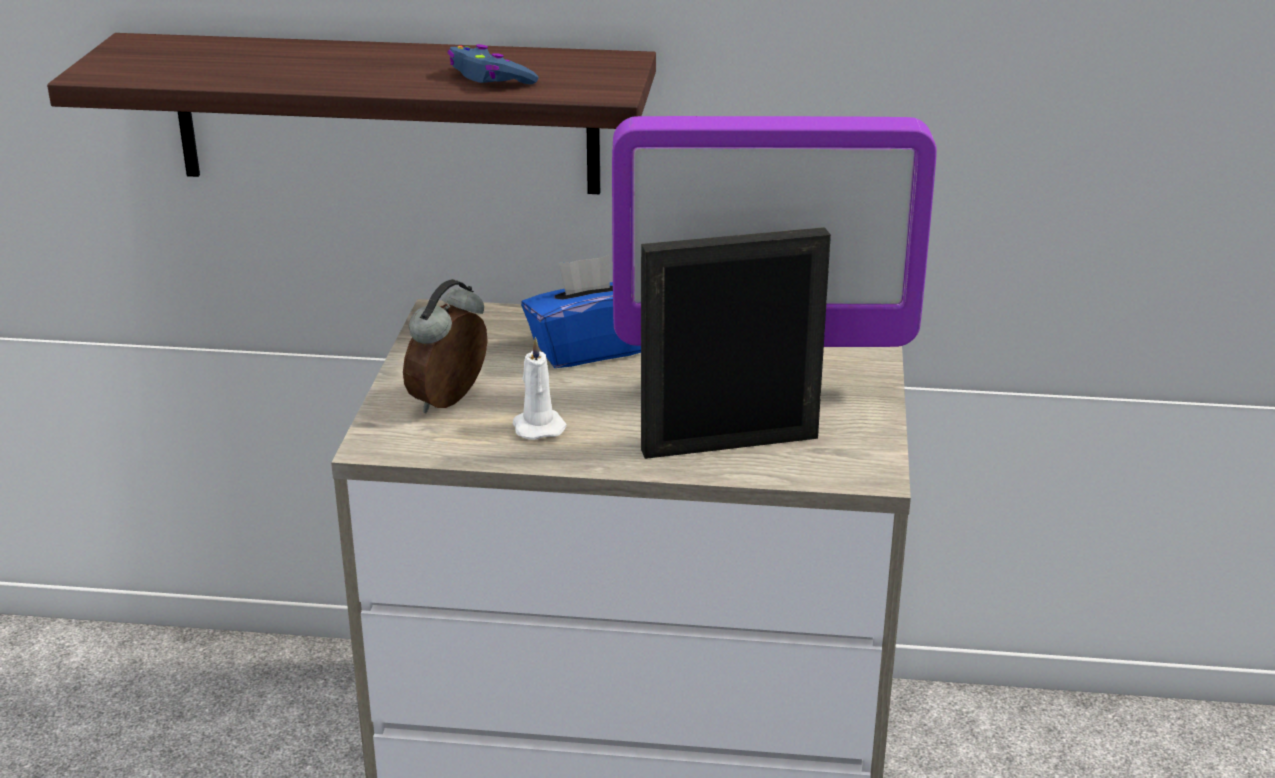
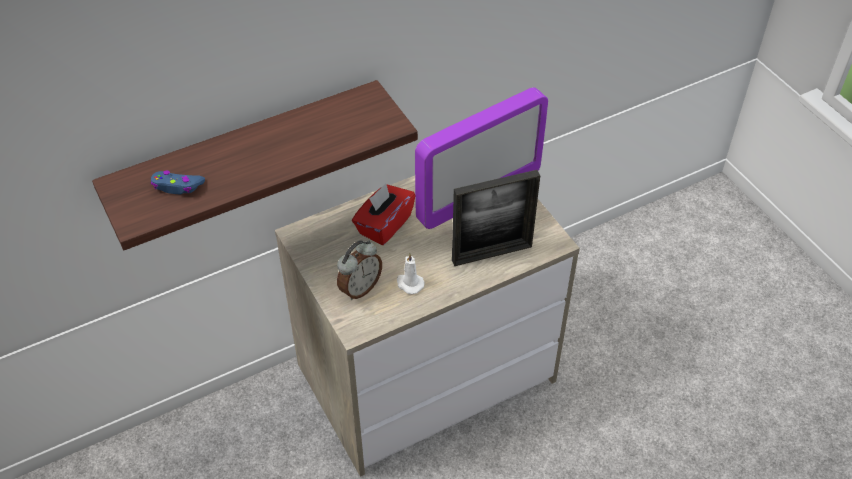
camera: 35 degrees left, 20 degrees up
alarm clock [403,279,488,413] -> alarm clock turned 135 degrees counterclockwise [337,240,382,300]
blue game controller [447,44,539,84] -> blue game controller moved to [151,170,205,194]
blue tissue box [521,255,641,368] -> red tissue box [352,183,415,245]
picture frame [641,227,831,459] -> picture frame turned 150 degrees counterclockwise [452,170,540,266]

